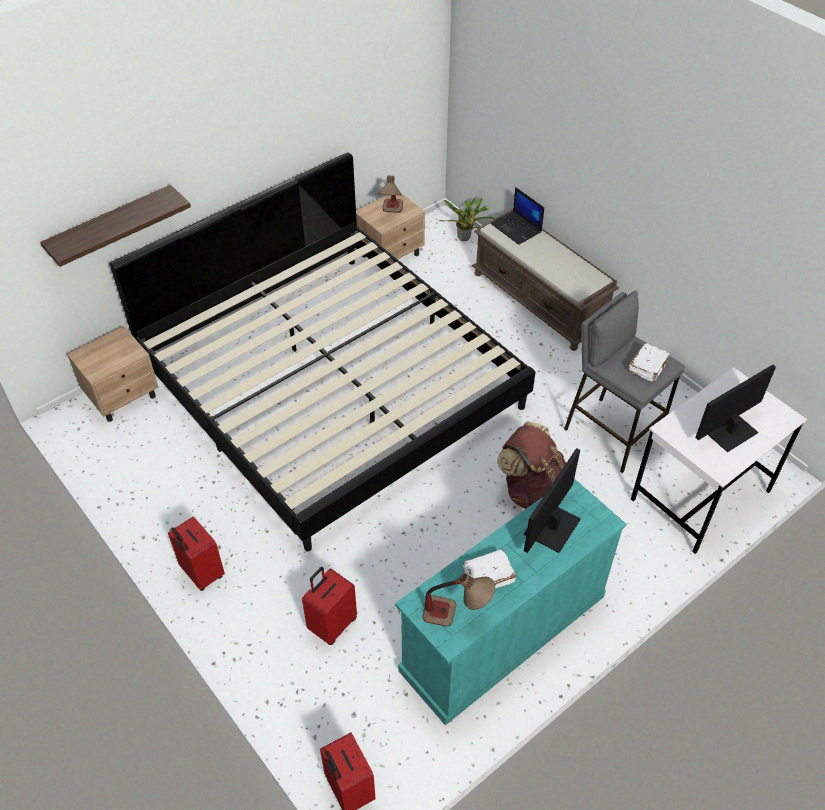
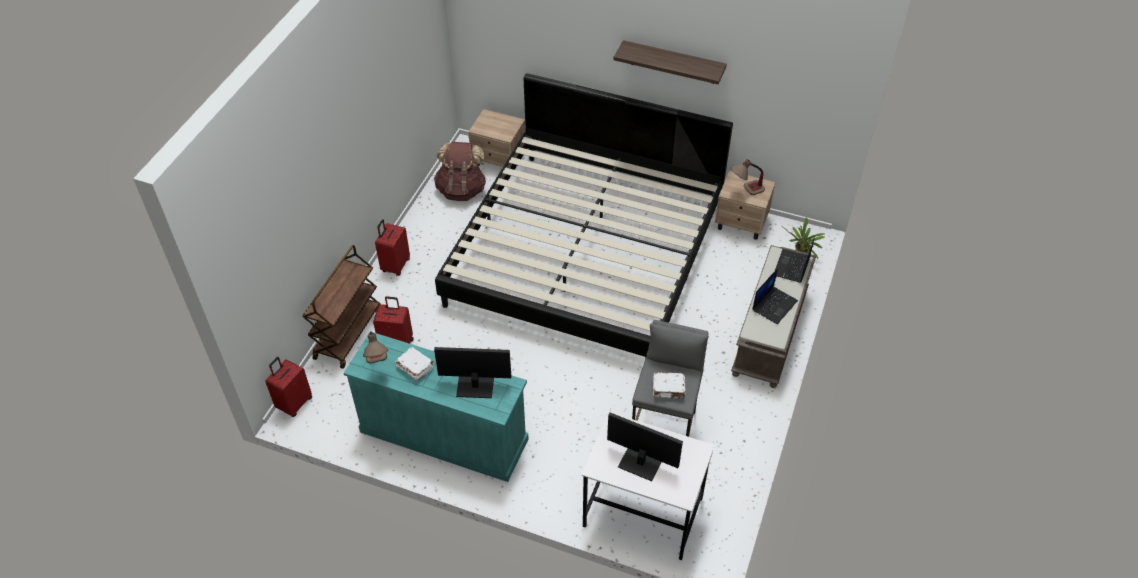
camera: 60 degrees right, 0 degrees up
shelf [40,185,191,267] -> shelf moved to [613,40,727,84]
brown backpack [497,421,566,509] -> brown backpack moved to [434,142,486,201]
none -> brown cart [302,245,380,369]
none -> laptop [752,268,798,324]

